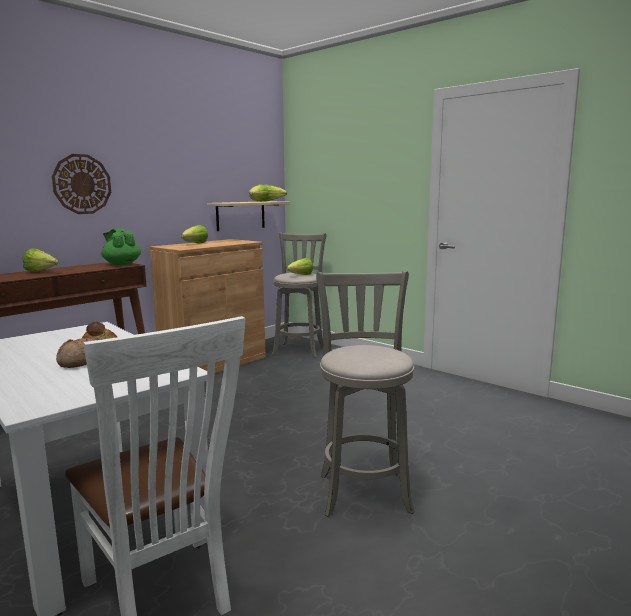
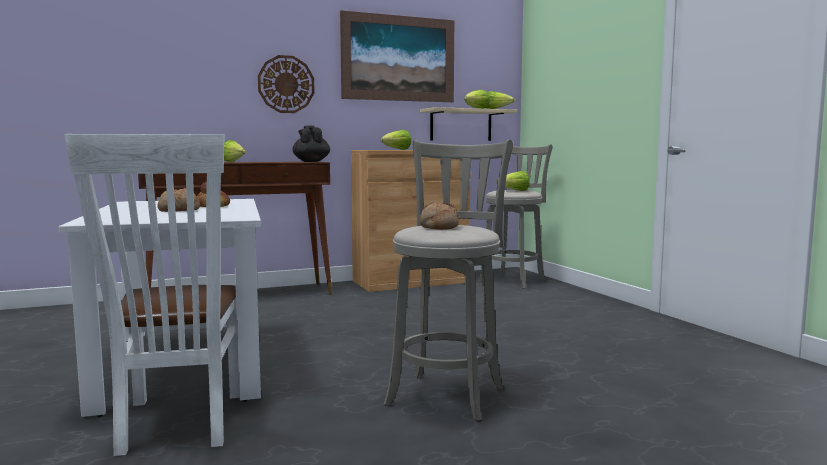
camera: 25 degrees right, 5 degrees down
green teapot [101,228,141,265] -> black teapot [293,125,330,162]
none -> picture [340,10,454,102]
none -> bread [420,202,459,230]

